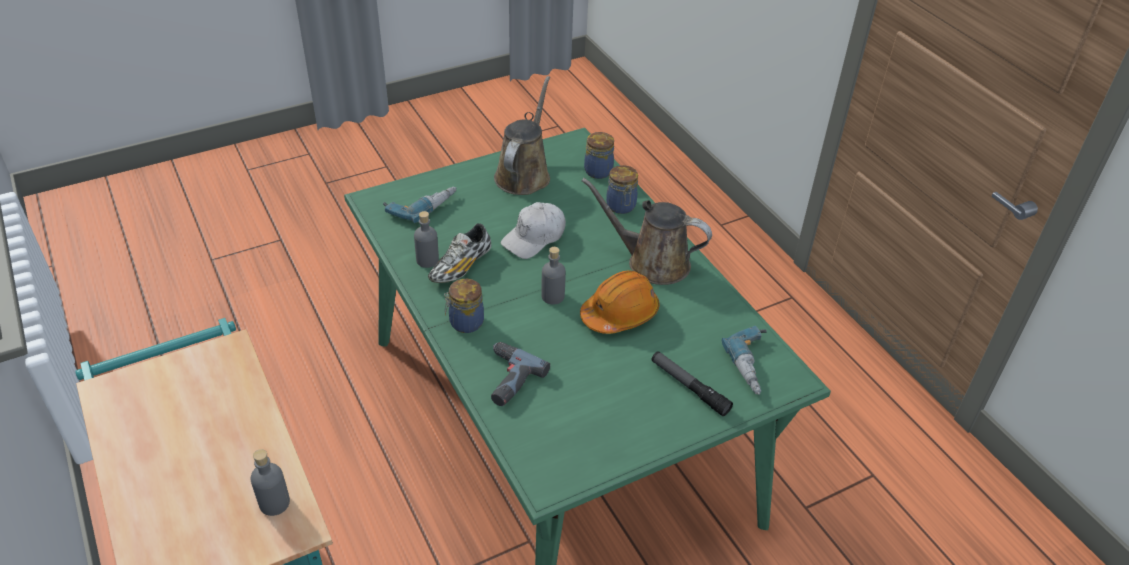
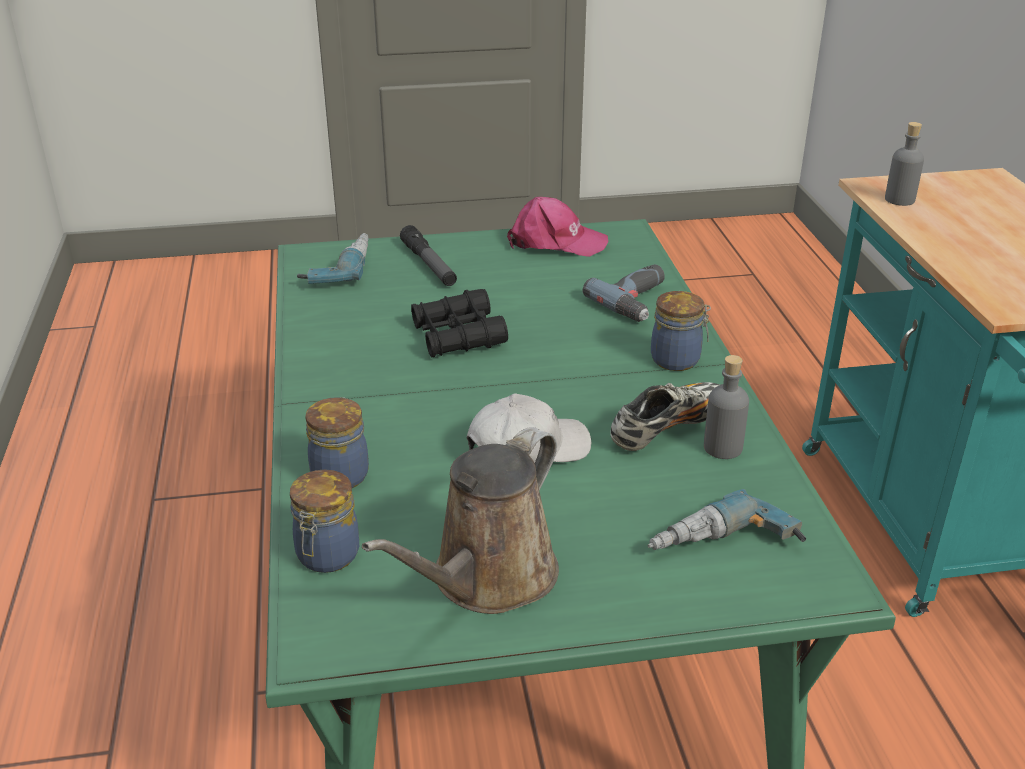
camera: 160 degrees left, 10 degrees down
grey bottle [541,247,566,305] -> none
orange hard hat [580,270,659,334] -> black binoculars [411,289,508,358]
brown watering can [582,178,712,285] -> none
none -> pink cap [507,197,609,257]

